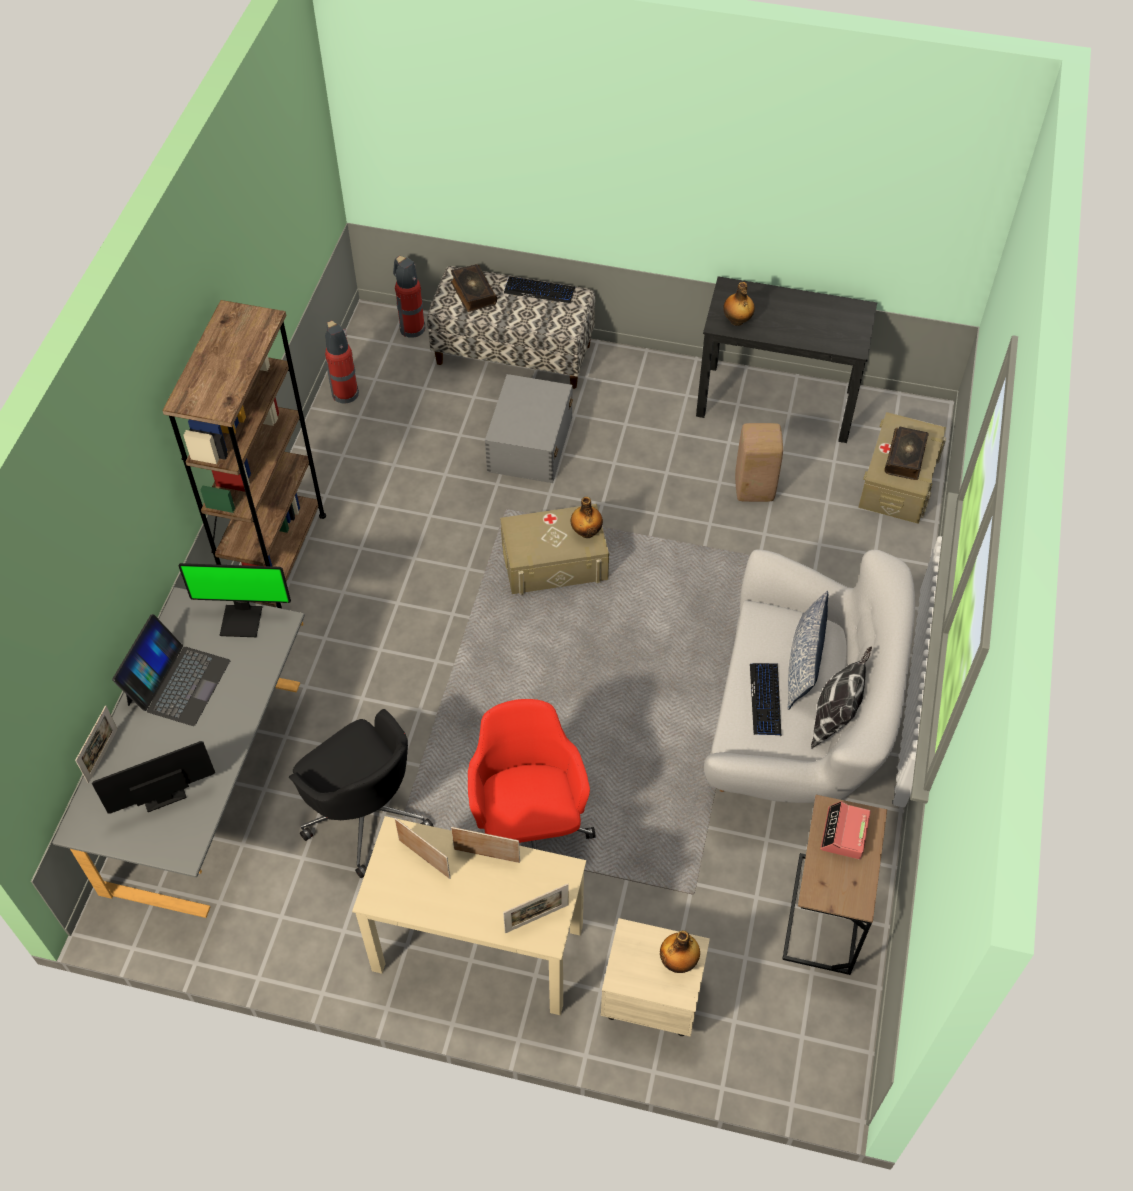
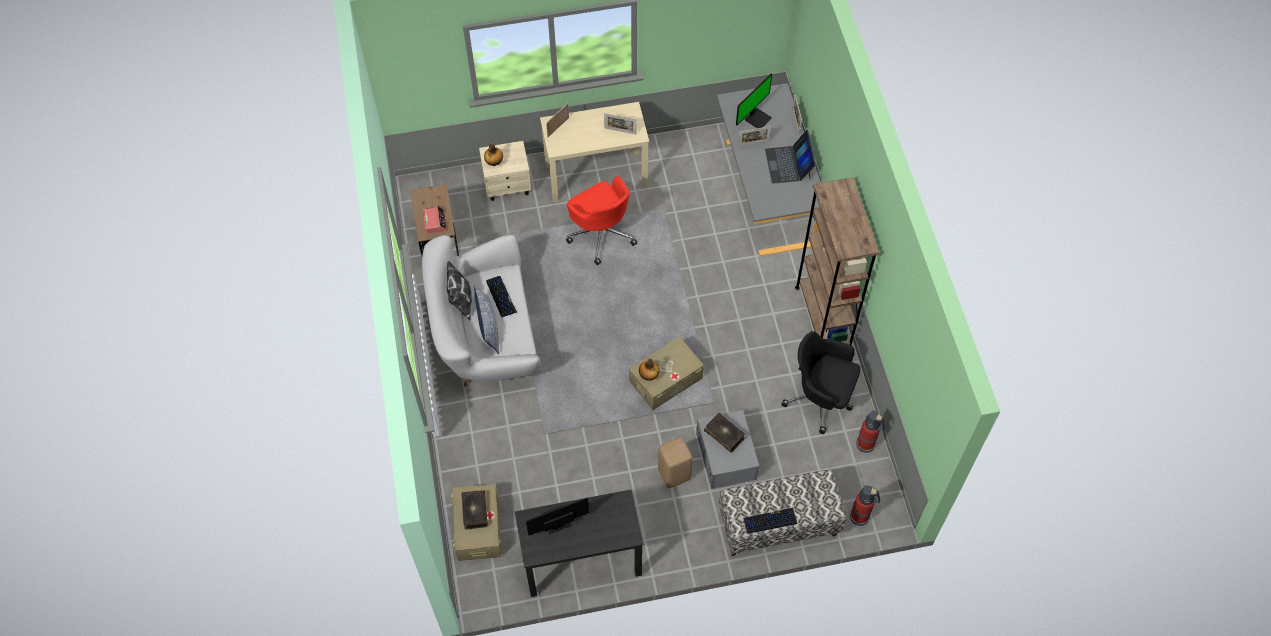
camera: 155 degrees right, 5 degrees up
monitor [179,563,291,637] -> monitor moved to [526,498,589,536]
black office chair [289,709,434,879] -> black office chair moved to [781,331,860,434]
book [451,264,497,312] -> book moved to [704,413,745,453]
picture frame [451,827,520,863] -> picture frame moved to [738,126,772,147]
bottle [723,282,755,326] -> none
beige stool [735,423,783,502] -> beige stool moved to [658,437,693,488]

